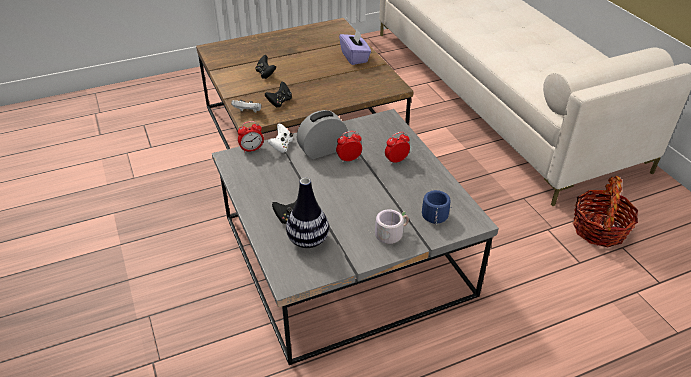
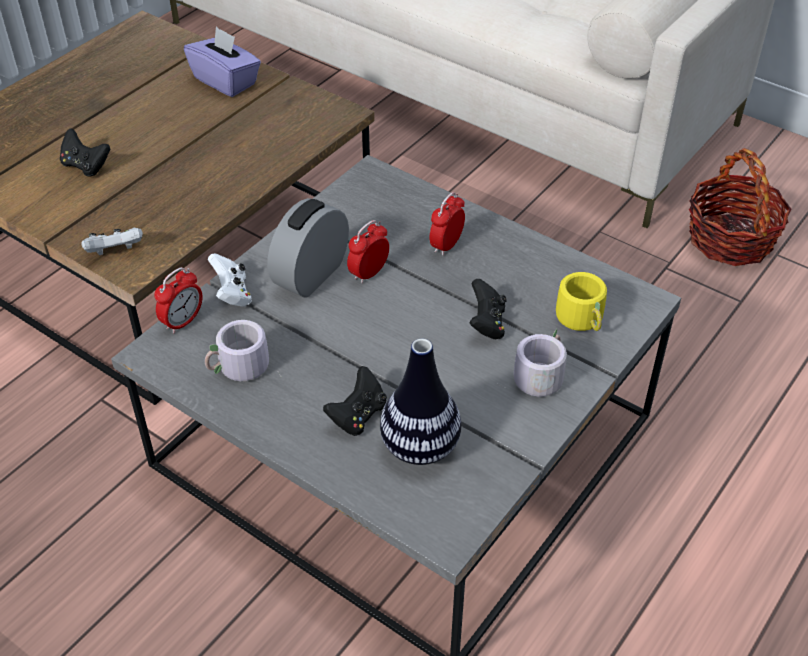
camera: 30 degrees left, 5 degrees up
black game controller [265,82,292,107] -> black game controller moved to [470,279,506,339]
blue mug [422,190,450,225] -> yellow mug [556,272,607,331]
none -> grey mug [205,320,282,381]

